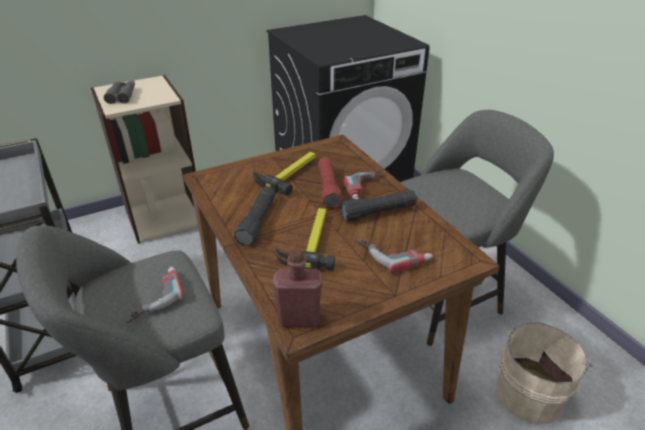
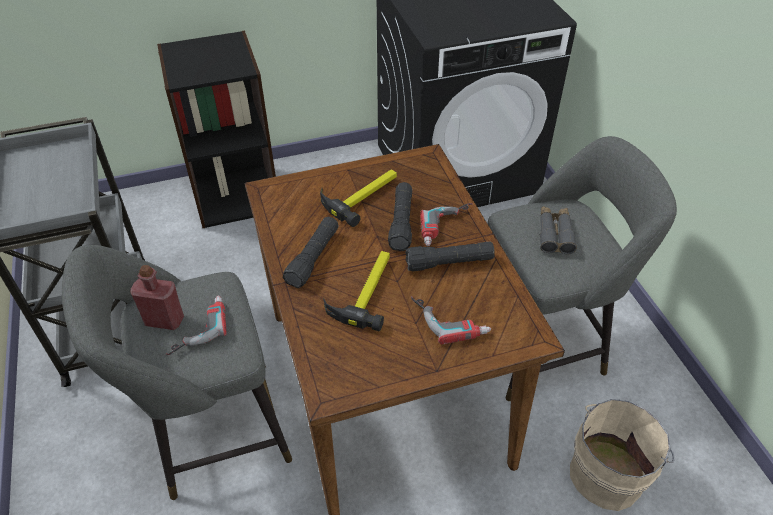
camera: 10 degrees right, 10 degrees up
beige bookcase [91,75,198,244] -> black bookcase [157,31,276,228]
grey binoculars [103,80,135,104] -> grey binoculars moved to [540,206,577,254]
red bottle [273,250,322,327] -> red bottle moved to [130,265,184,330]
red flashlight [318,157,343,209] -> black flashlight [388,182,412,251]

